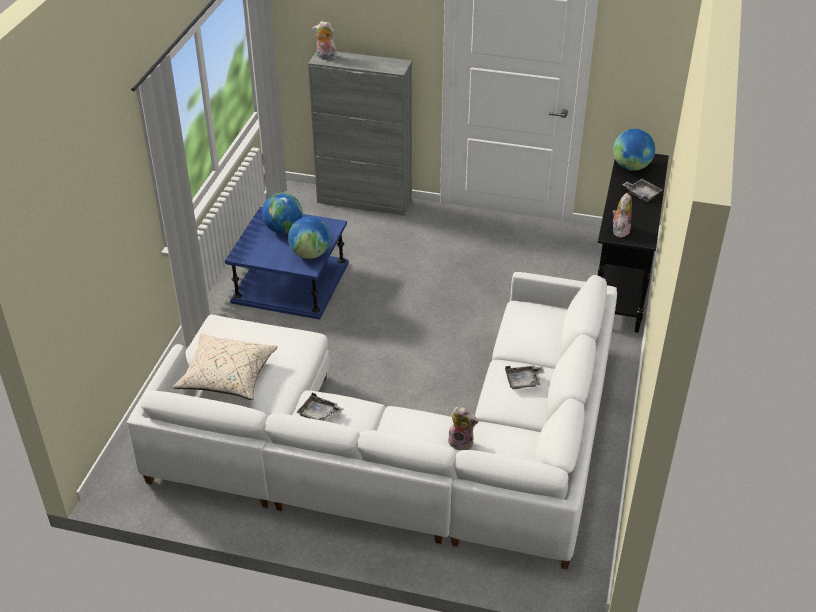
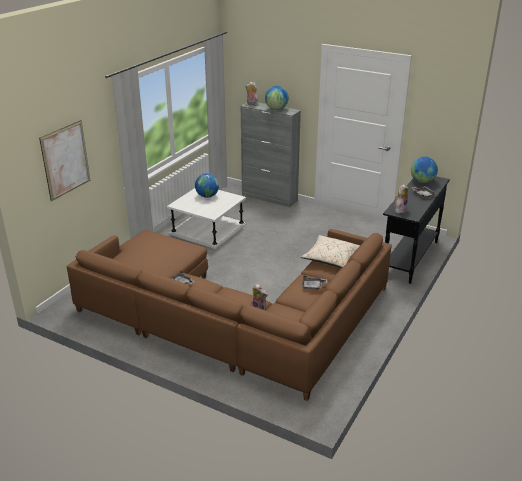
camera: 15 degrees right, 10 degrees down
white sofa [127,272,617,569] -> brown sofa [66,229,392,401]
beige pillow [173,334,278,400] -> beige pillow moved to [301,235,360,268]
blue side table [225,207,349,320] -> white side table [167,188,246,249]
globe [288,217,330,259] -> globe moved to [265,86,289,110]
none -> picture [39,120,90,201]

